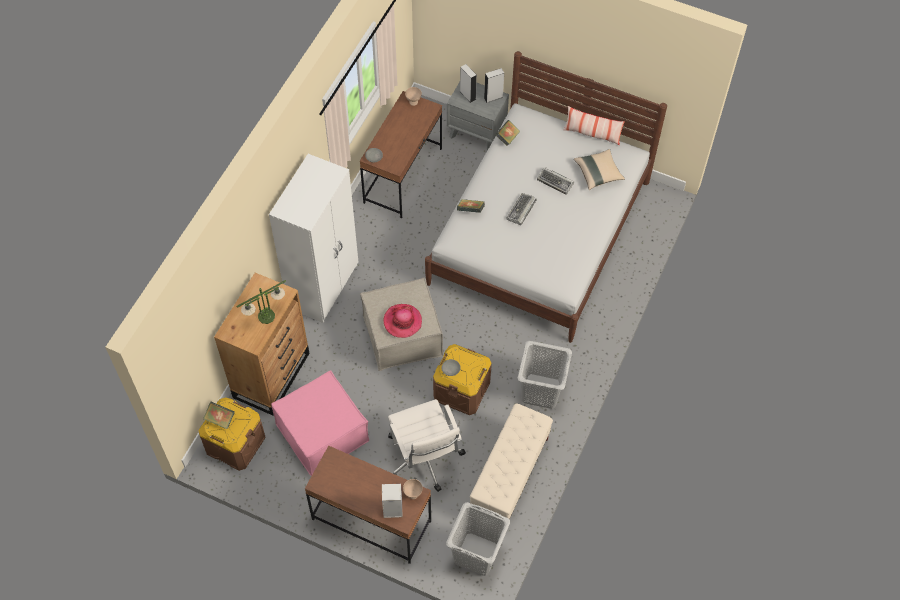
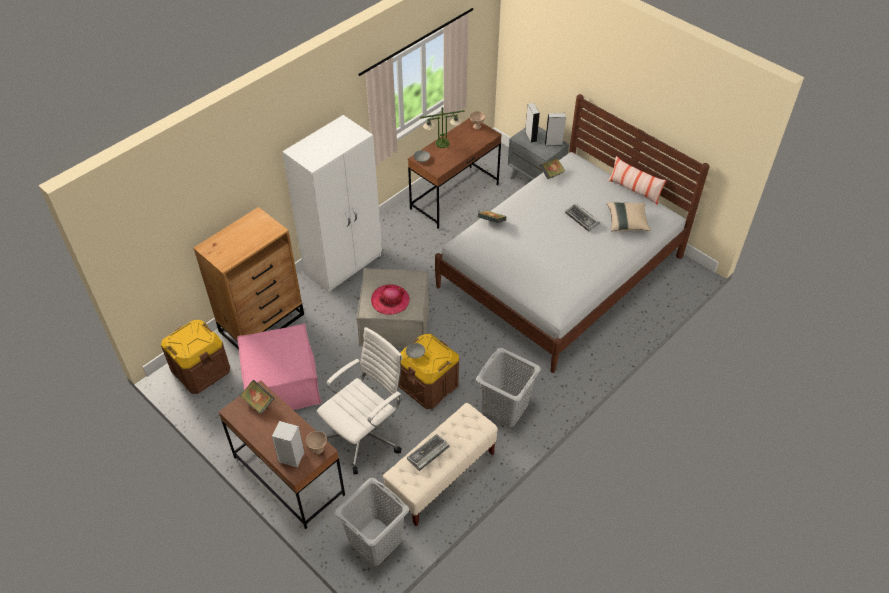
camera: 20 degrees right, 10 degrees down
book [203,402,235,429] -> book moved to [240,380,274,414]
table lamp [237,280,286,324] -> table lamp moved to [420,107,465,148]
white office chair [388,399,466,492] -> white office chair turned 135 degrees counterclockwise [317,327,403,474]
keyboard [507,193,537,225] -> keyboard moved to [407,434,449,471]

